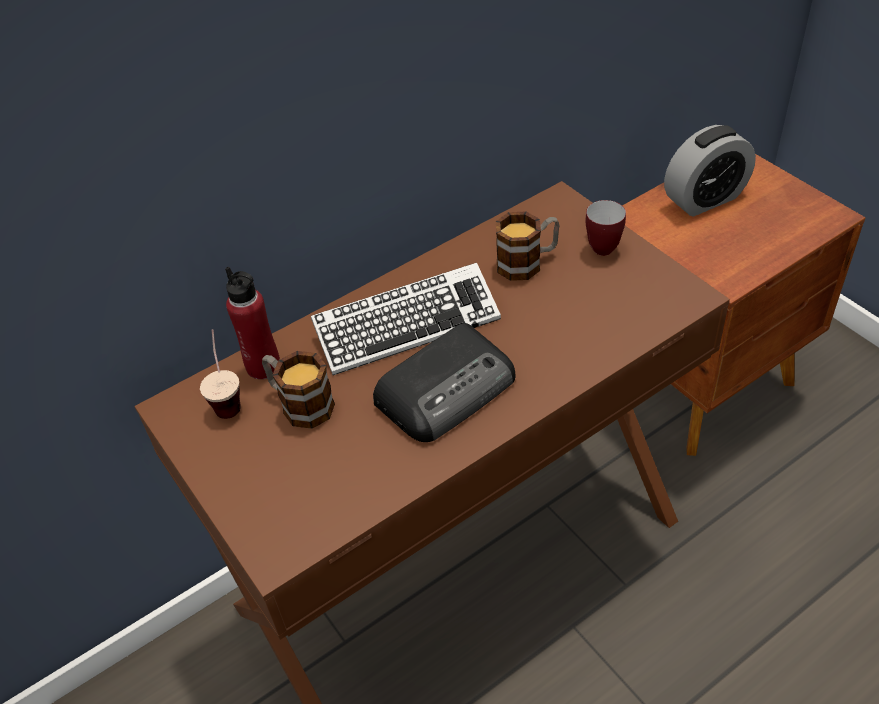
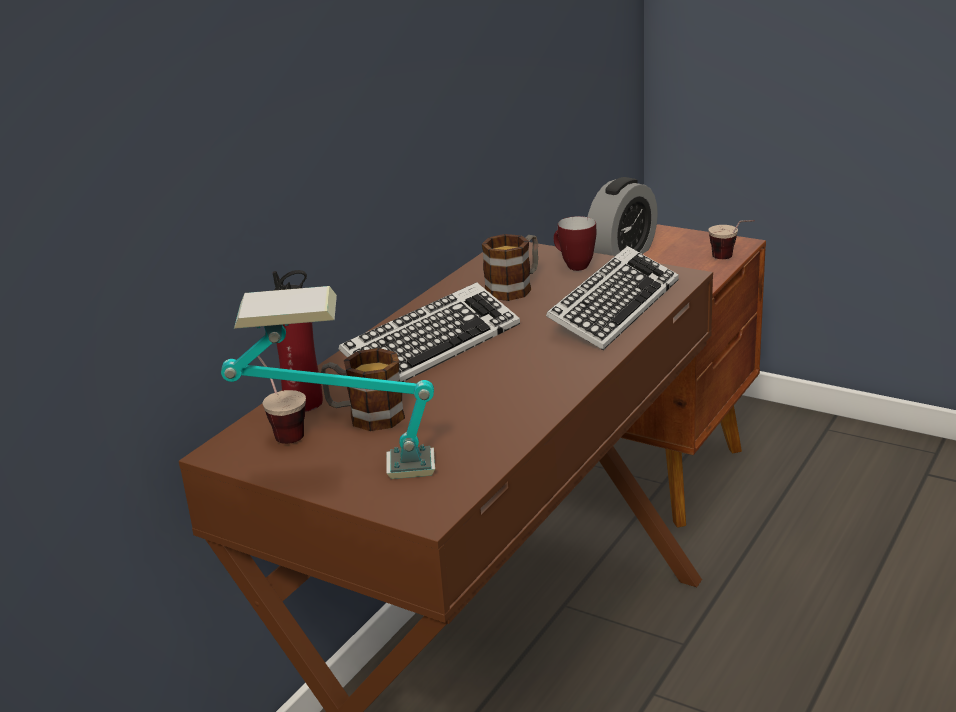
camera: 25 degrees left, 20 degrees down
radio [373,323,516,442] -> none
none -> table lamp [221,286,435,479]
none -> keyboard [546,246,679,350]
none -> cup [708,220,755,259]

